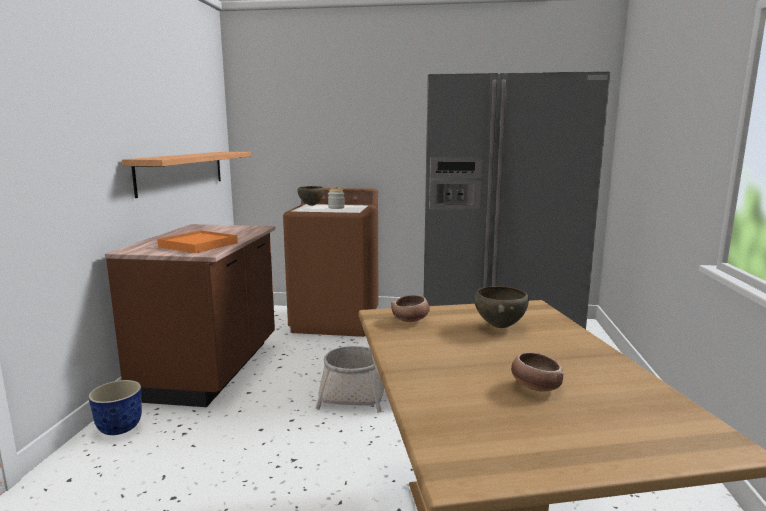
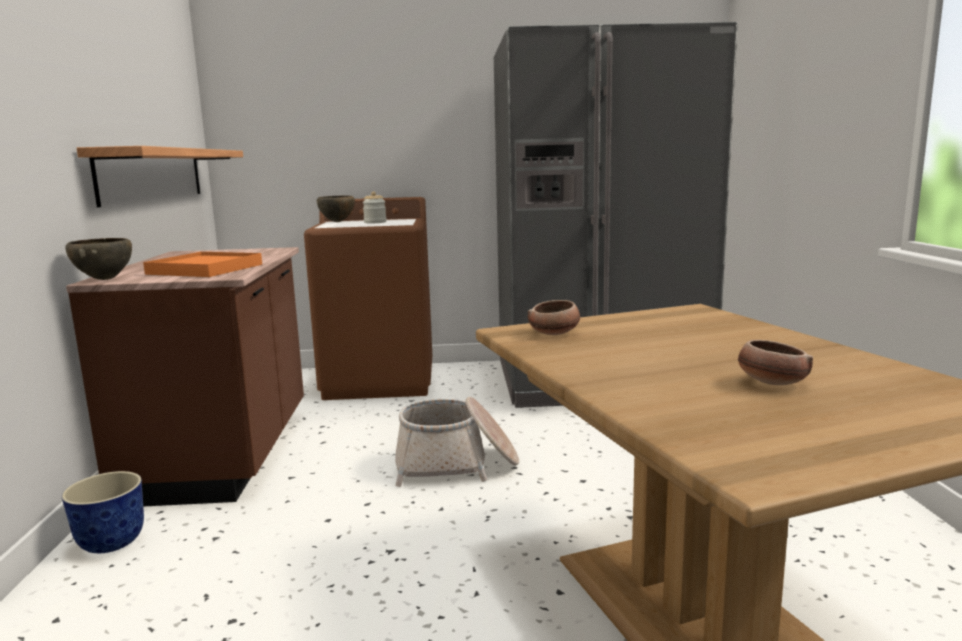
camera: 10 degrees left, 0 degrees up
brown bowl [474,286,529,328] -> brown bowl moved to [65,238,132,280]

